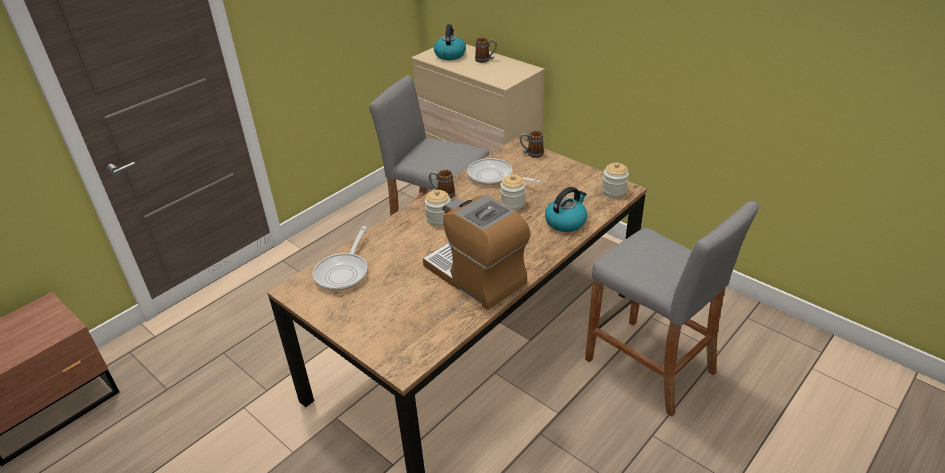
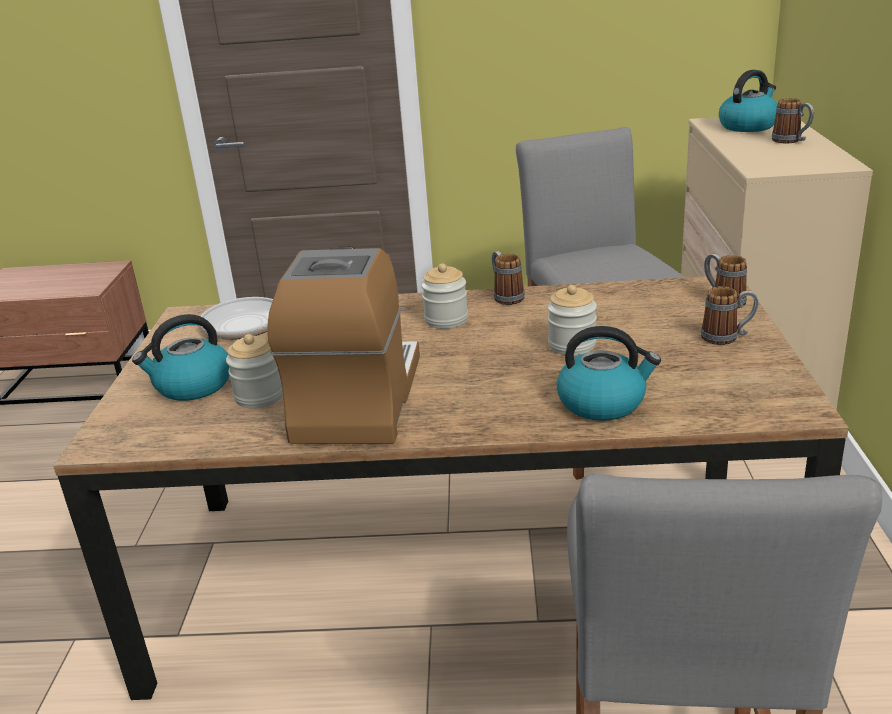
camera: 50 degrees right, 10 degrees down
frying pan [467,158,541,185] -> none
jar [602,163,629,198] -> jar moved to [226,334,283,408]
none -> kettle [132,314,230,401]
none -> mug [701,286,758,345]

